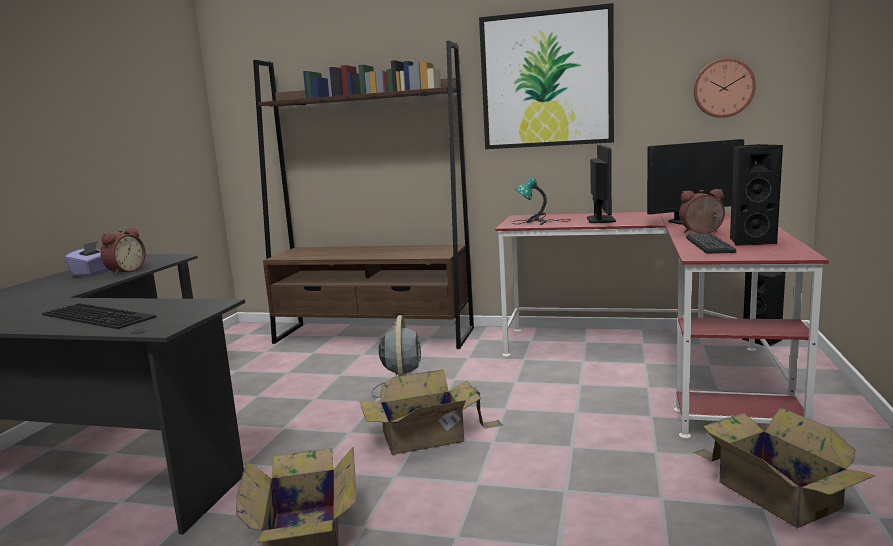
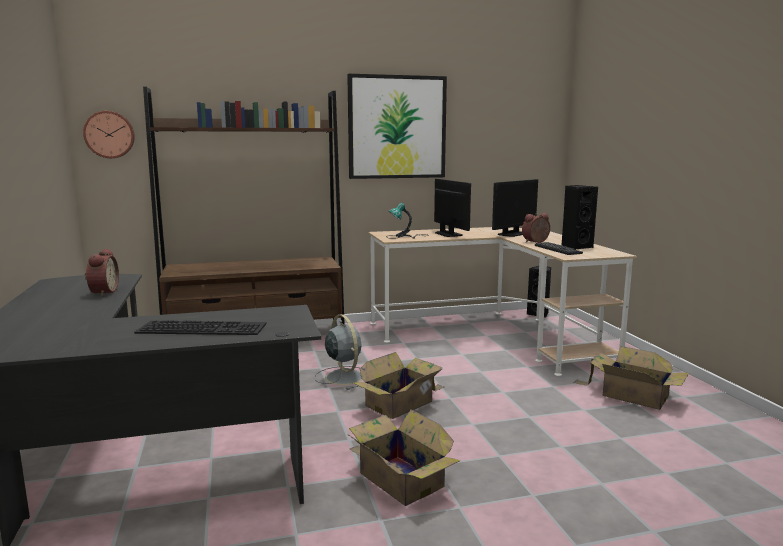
camera: 30 degrees left, 0 degrees up
purple tissue box [65,241,109,276] -> none
red desk [495,212,829,439] -> beige desk [368,227,637,376]
wall clock [693,58,756,118] -> wall clock moved to [83,111,135,158]

